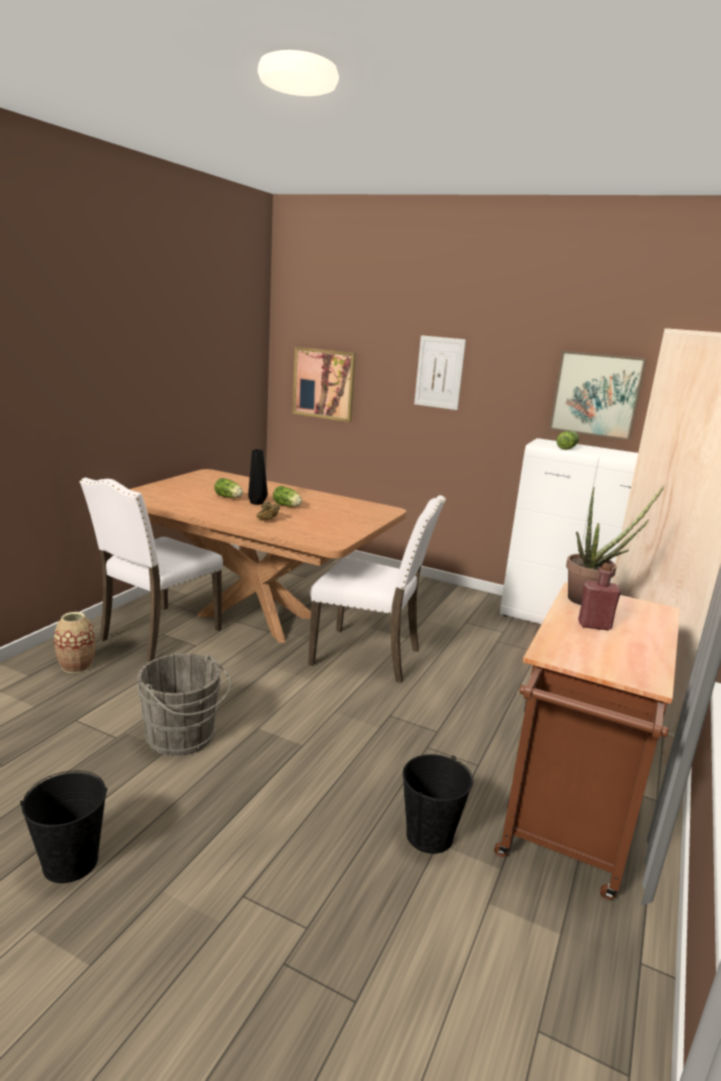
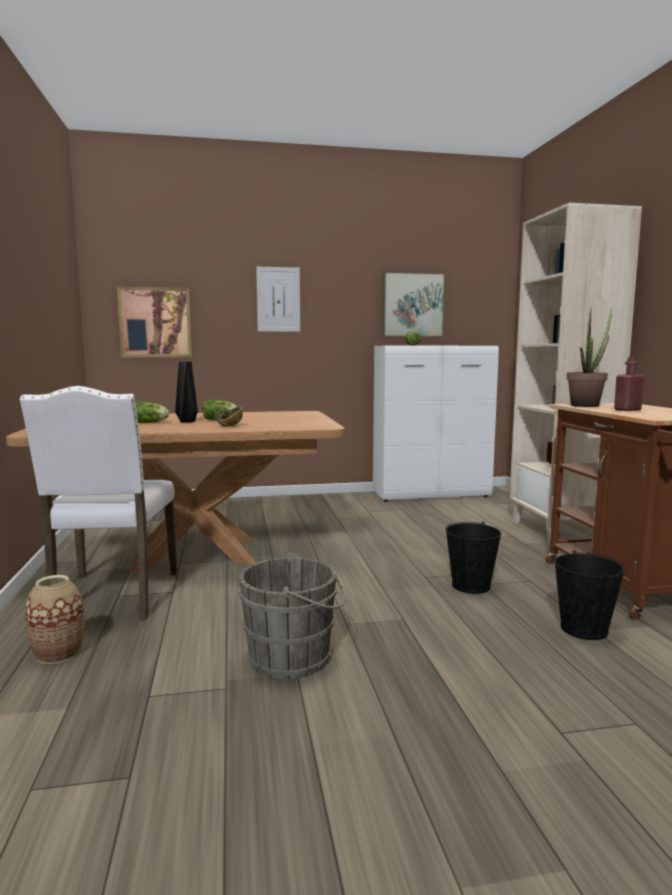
camera: 35 degrees left, 10 degrees down
black bucket [20,771,107,883] -> black bucket moved to [445,522,502,594]
white chair [308,495,446,683] -> none

